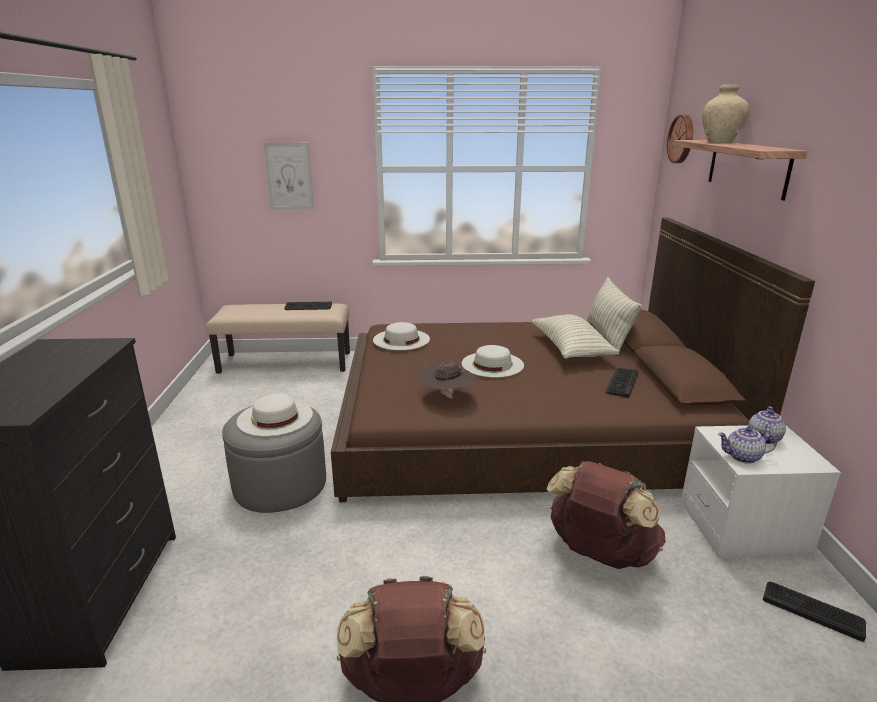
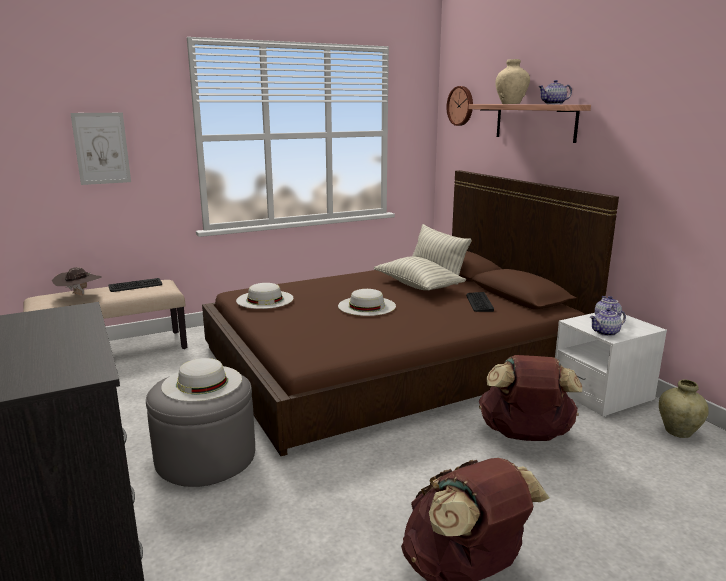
camera: 25 degrees left, 5 degrees down
brown hat [420,362,478,399] -> brown hat moved to [52,267,101,296]
keyboard [763,582,866,642] -> beige vase [659,380,709,438]
none -> teapot [538,80,572,104]

